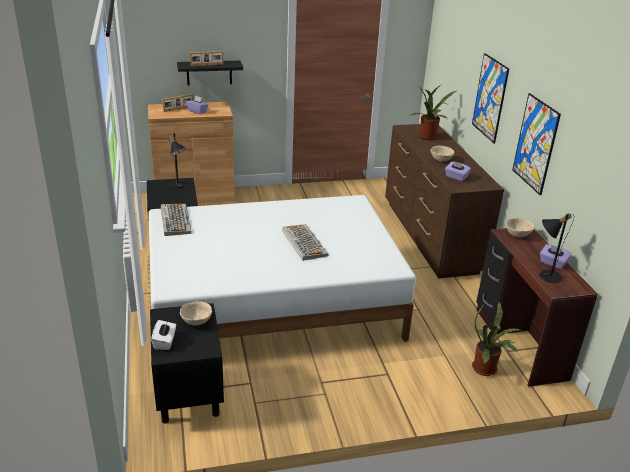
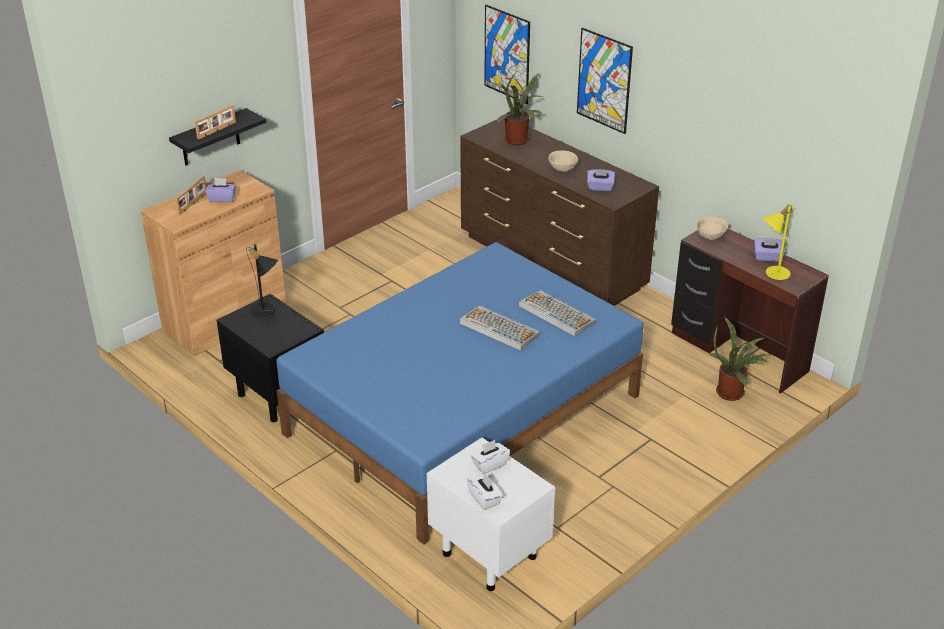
camera: 30 degrees left, 5 degrees up
white bed [148,195,416,342] -> blue bed [276,242,644,545]
black nightstand [150,303,224,423] -> white nightstand [426,438,555,591]
keyboard [161,204,192,236] -> keyboard moved to [519,290,597,336]
beige bowl [180,301,212,325] -> white tissue box [470,440,510,474]
picture [512,93,561,195] -> picture moved to [484,5,530,104]
black table lamp [539,213,574,283] -> yellow table lamp [763,204,794,280]

